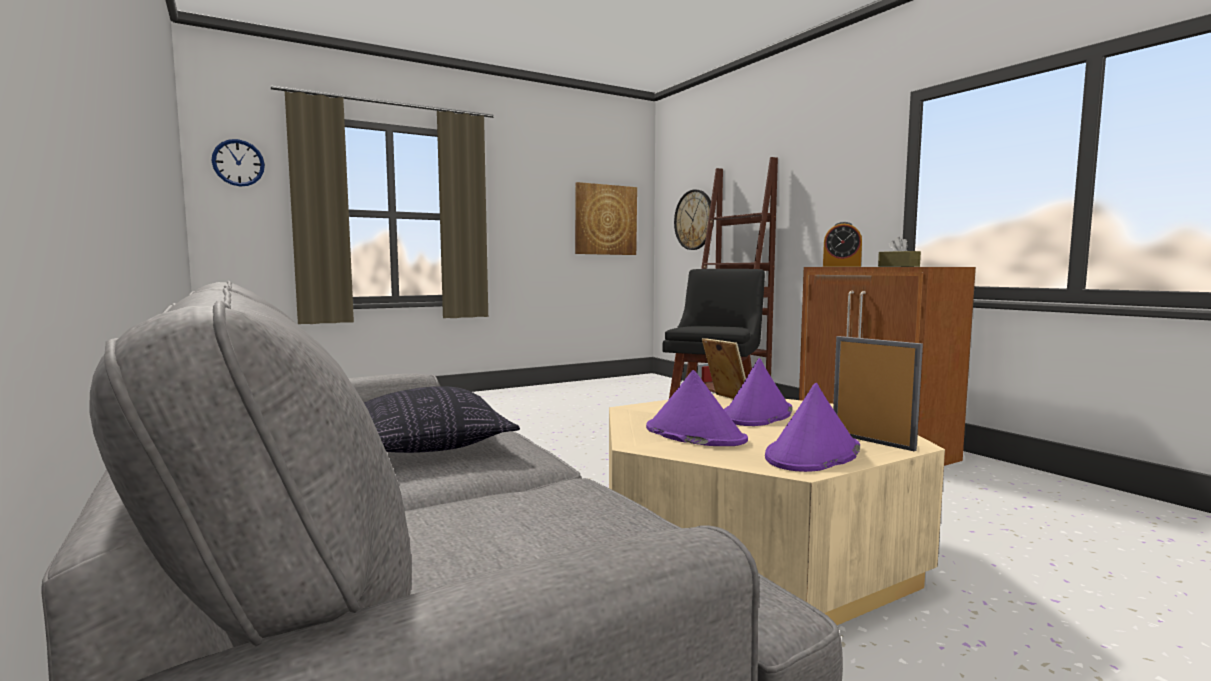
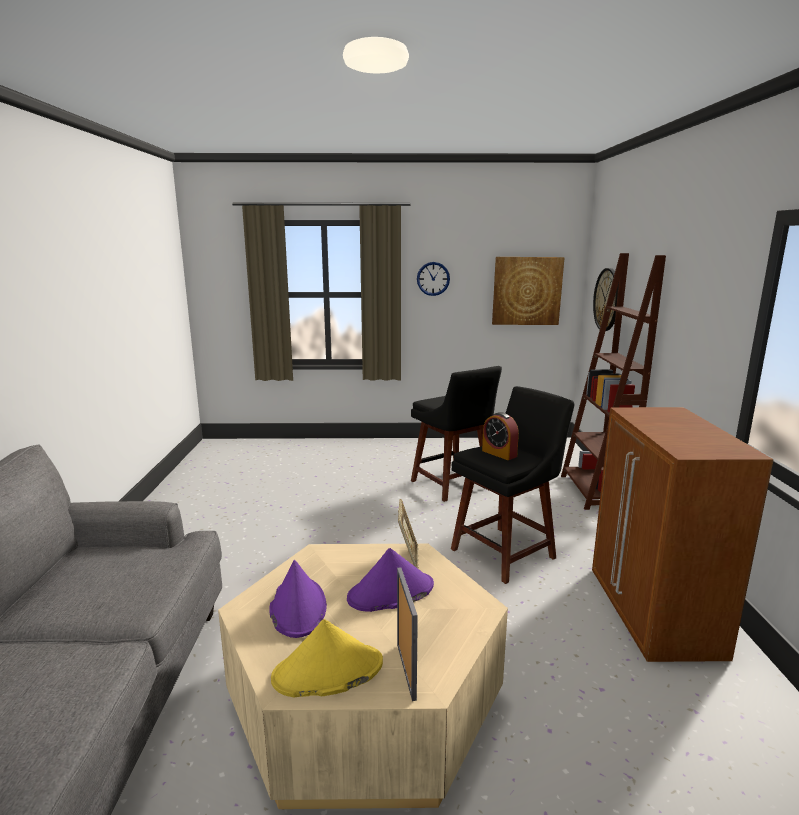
camera: 30 degrees right, 10 degrees up
wall clock [212,139,265,187] -> wall clock moved to [417,262,450,296]
pillow [364,386,520,453] -> none
purple hat [765,383,860,472] -> yellow hat [271,619,383,697]
alarm clock [823,222,862,267] -> alarm clock moved to [482,412,519,460]
brown tissue box [878,237,921,267] -> none
none -> black stool [411,366,502,502]

